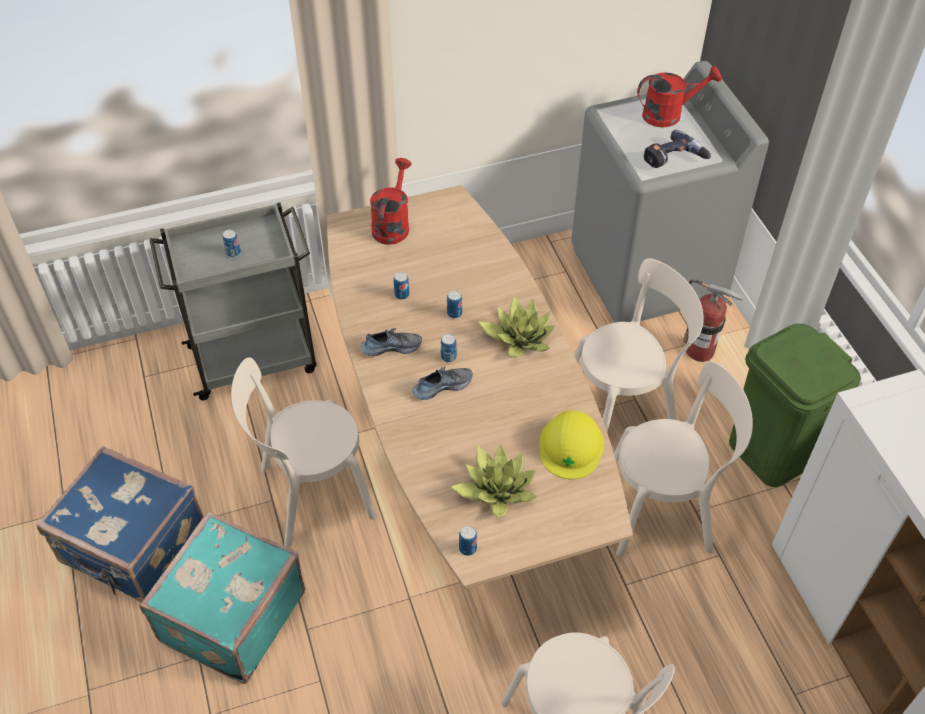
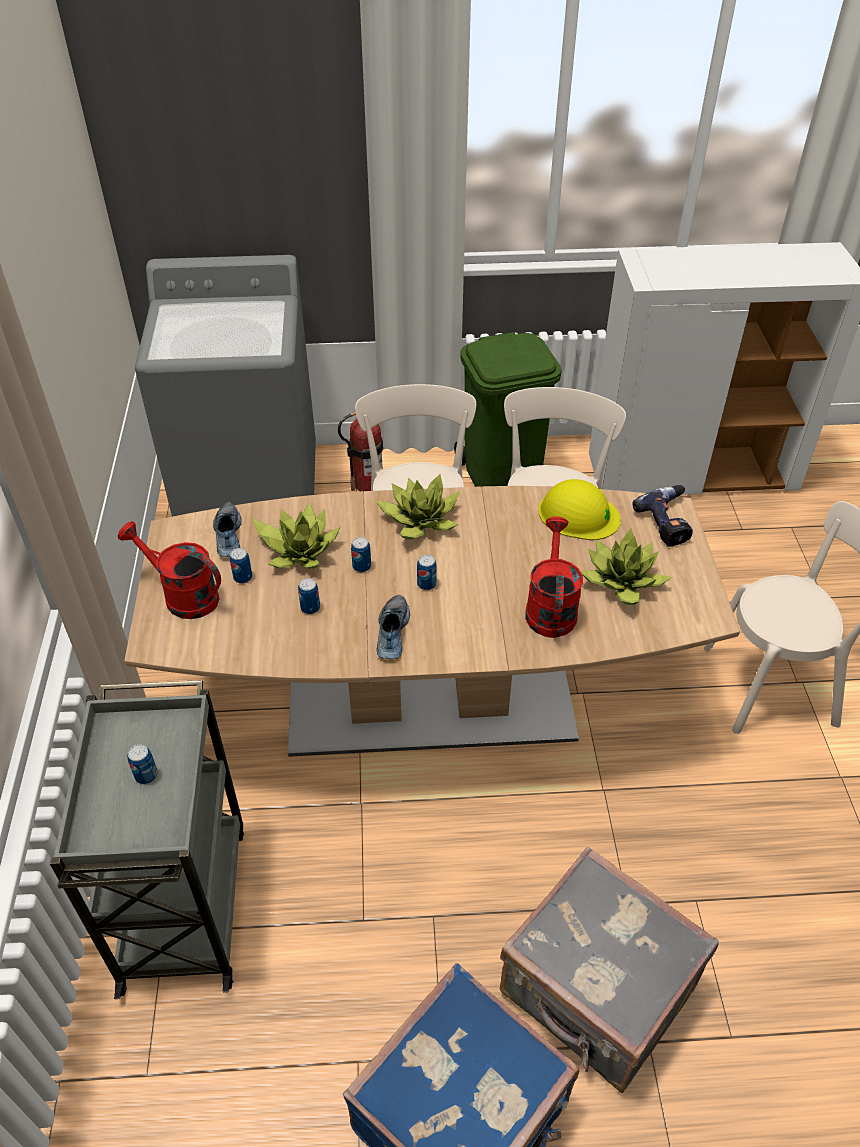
camera: 75 degrees left, 5 degrees down
turquoise suitcase [139,512,305,684] -> grey suitcase [500,846,719,1093]
beige chair [231,357,377,548] -> none
shoe [412,367,473,400] -> shoe moved to [213,502,242,557]
can [459,526,477,556] -> can moved to [230,548,252,584]
red watering can [637,66,722,127] -> red watering can moved to [526,517,583,638]
power drill [644,130,711,168] -> power drill moved to [632,485,693,547]
none -> potted plant [252,502,341,569]

